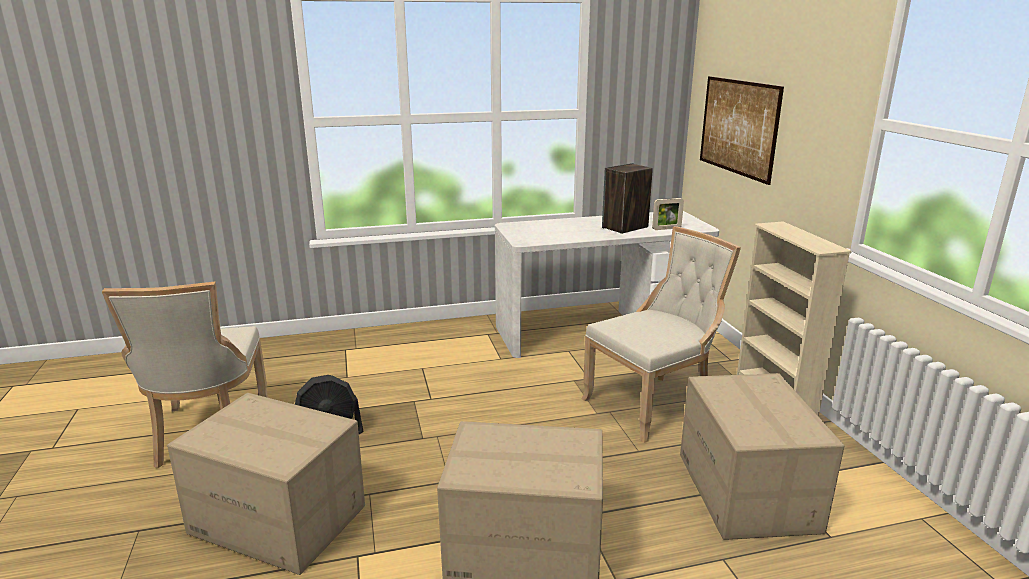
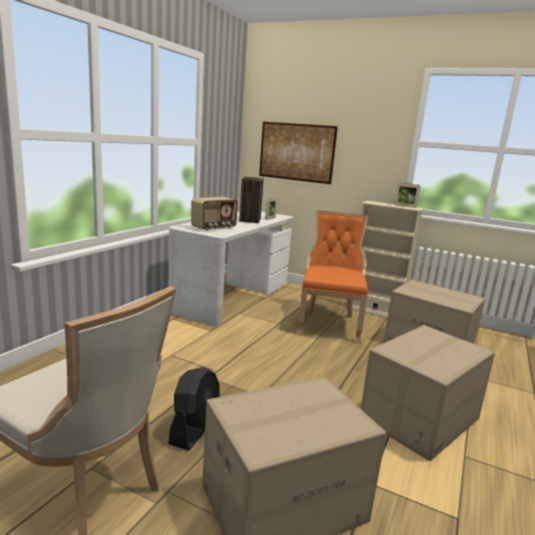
camera: 50 degrees left, 5 degrees down
beige chair [581,227,741,443] -> orange chair [296,210,369,344]
none -> radio [191,197,238,231]
none -> picture frame [394,183,420,208]

